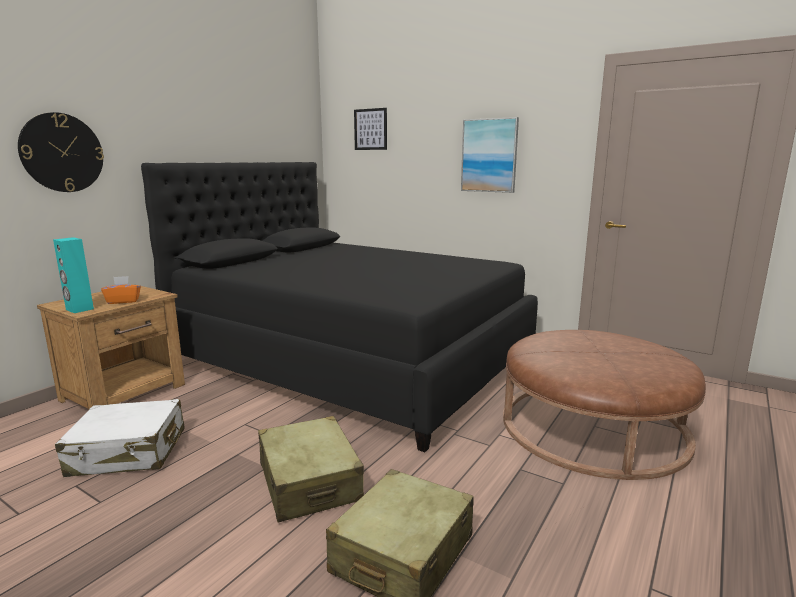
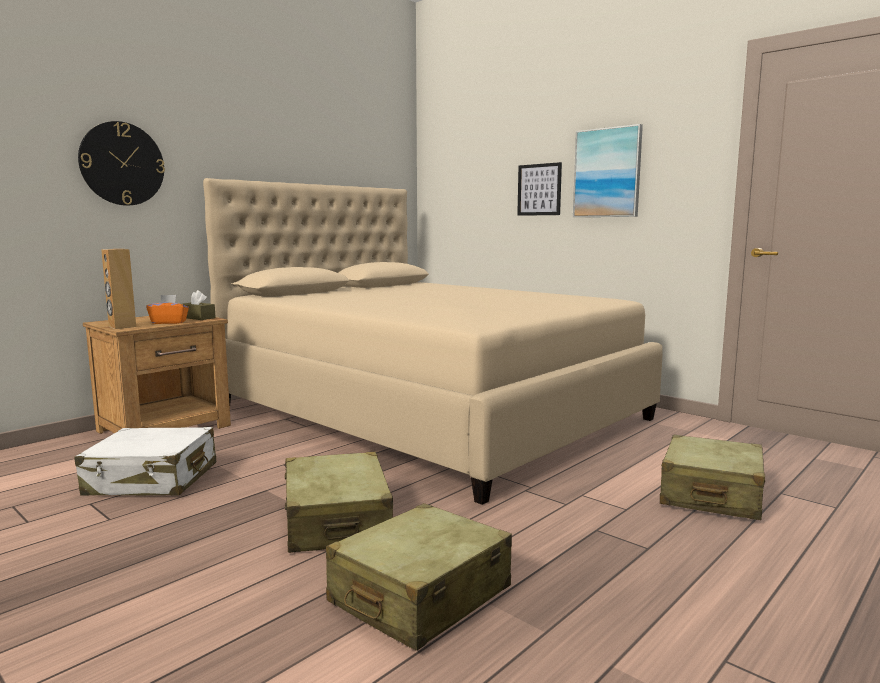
camera: 10 degrees right, 5 degrees down
turquoise speaker [53,237,94,313] -> brown speaker [101,249,136,329]
black bed [141,162,538,452] -> beige bed [203,178,662,505]
picture [354,108,387,150] -> picture moved to [517,162,562,216]
brown ottoman [503,330,706,480] -> beige suitcase [660,435,765,520]
none -> brown tissue box [182,290,216,320]

